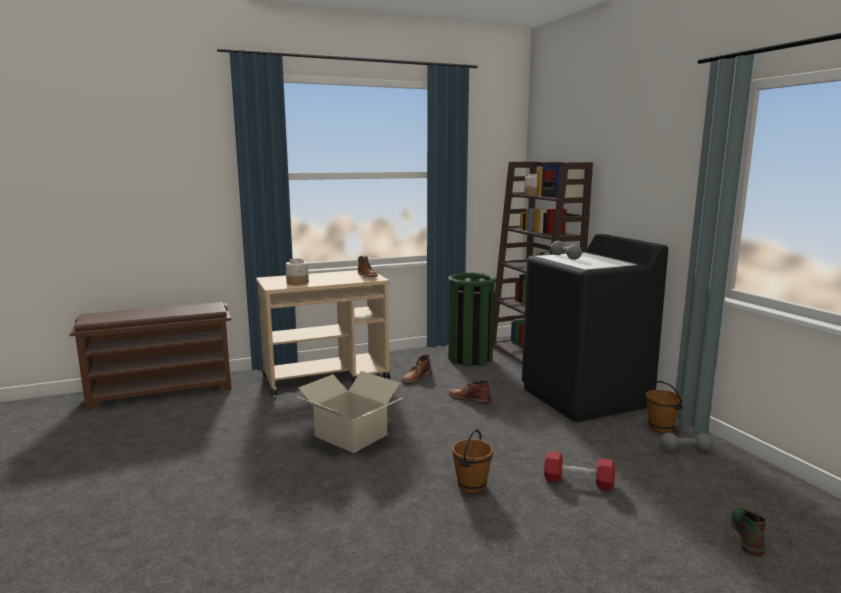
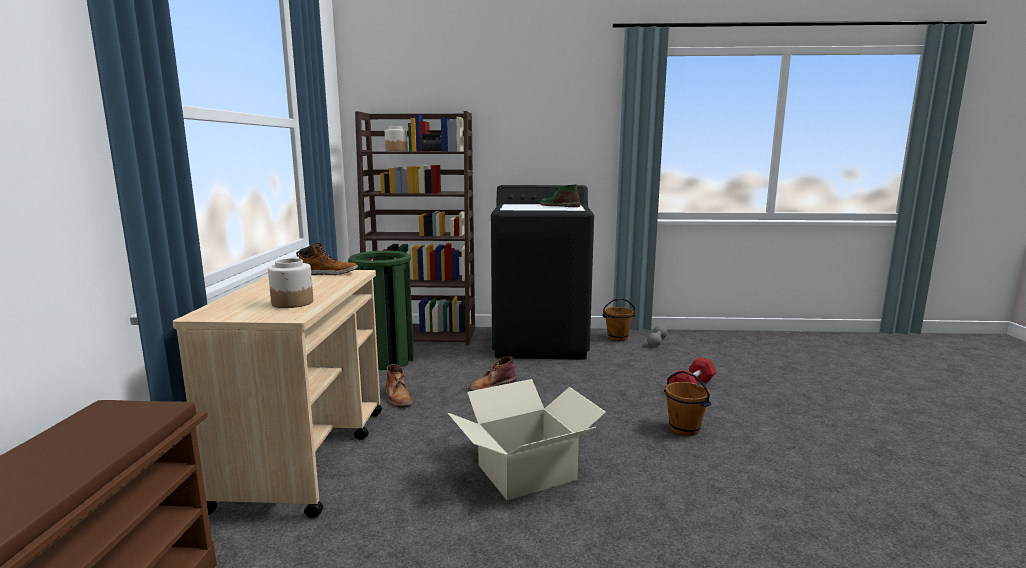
camera: 65 degrees left, 0 degrees up
grey dumbbell [551,241,582,260] -> none
green boot [731,508,766,556] -> green boot moved to [540,184,580,207]

